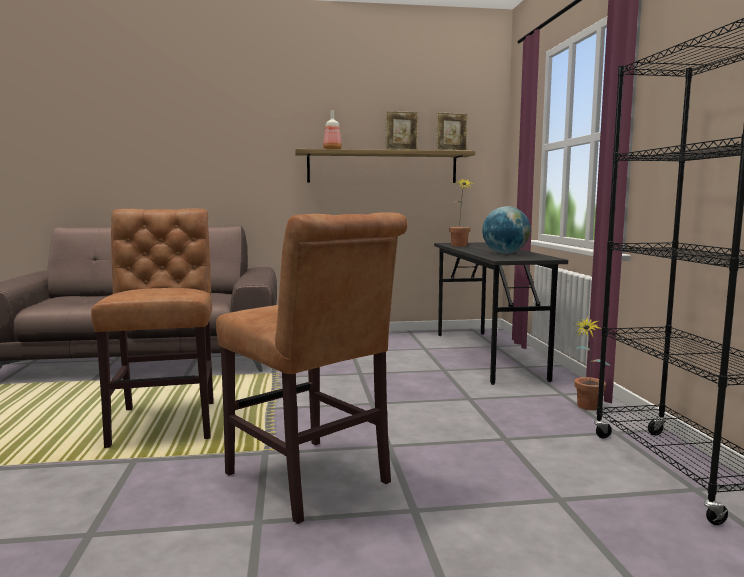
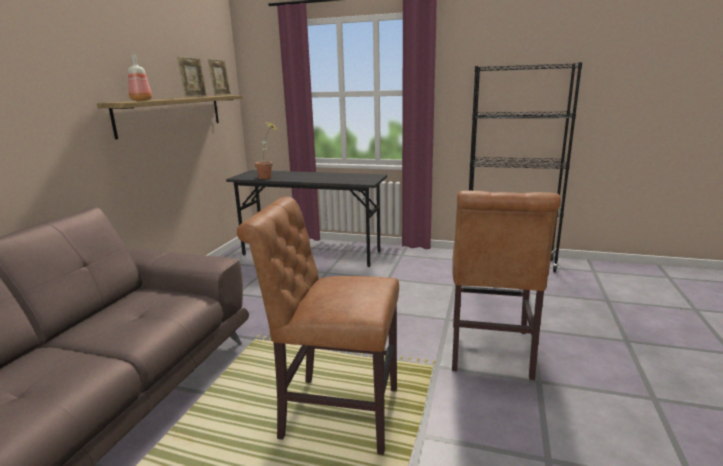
camera: 65 degrees left, 10 degrees up
brown chair [216,212,407,524] -> brown chair turned 120 degrees clockwise [452,191,561,380]
globe [482,206,531,254] -> none
potted plant [570,316,610,410] -> none

